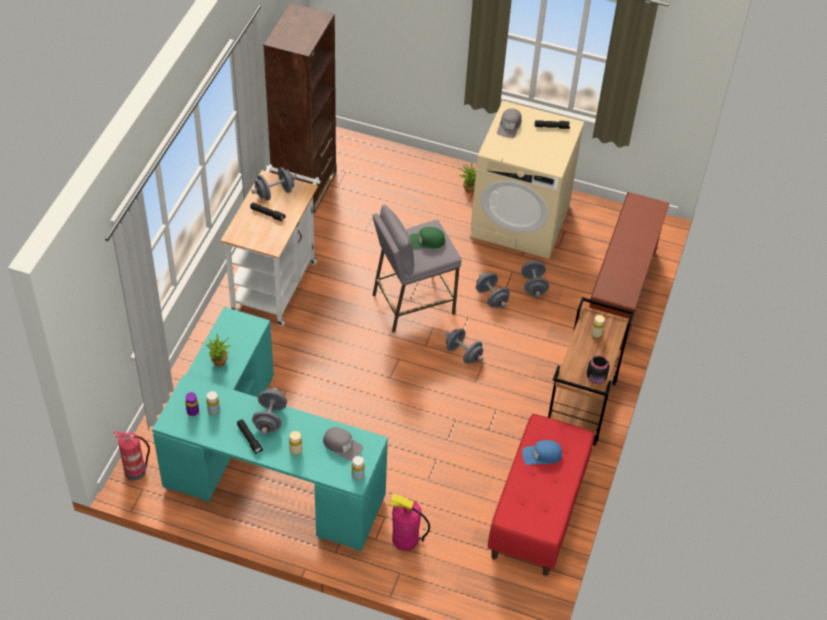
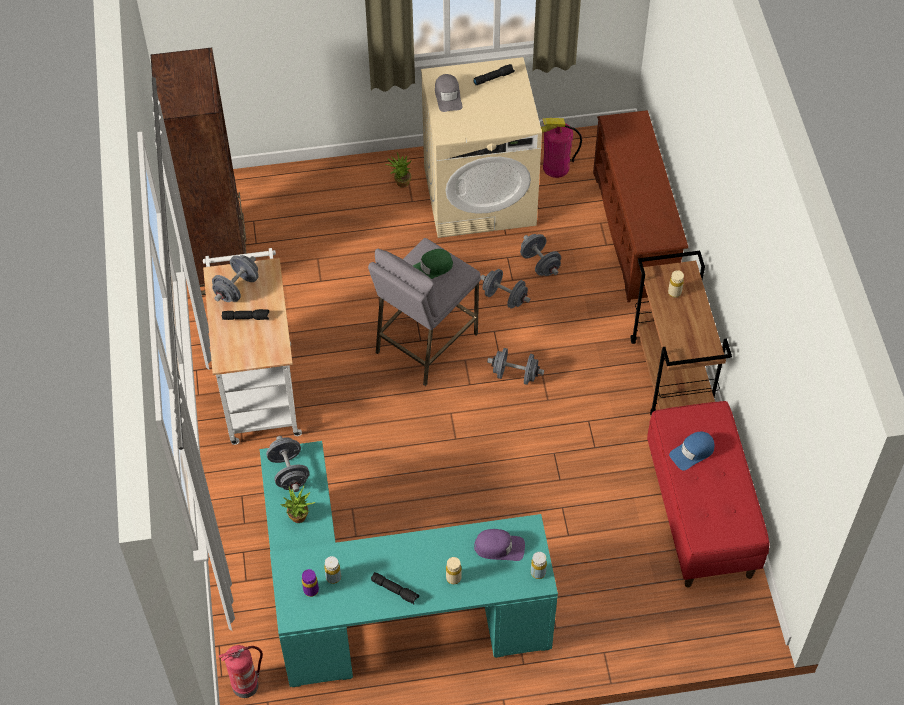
camera: 25 degrees left, 5 degrees up
grey dumbbell [252,388,287,434] -> grey dumbbell moved to [266,436,310,492]
grey cap [323,427,363,461] -> purple cap [474,529,525,561]
fire extinguisher [388,493,430,551] -> fire extinguisher moved to [541,118,582,178]
black jar [587,355,609,384] -> none

